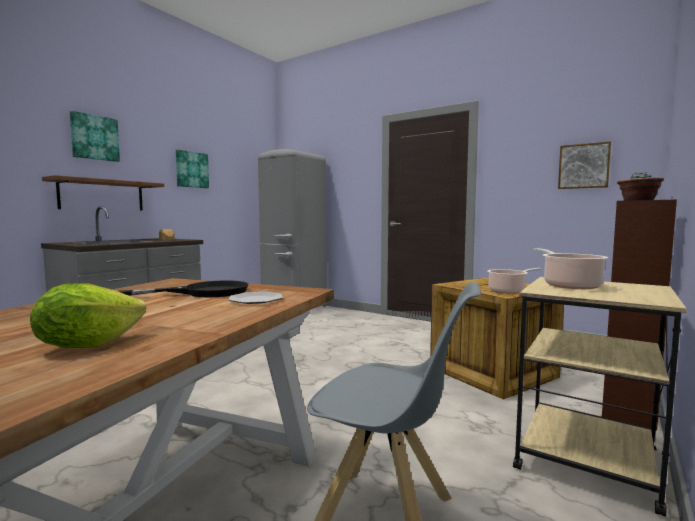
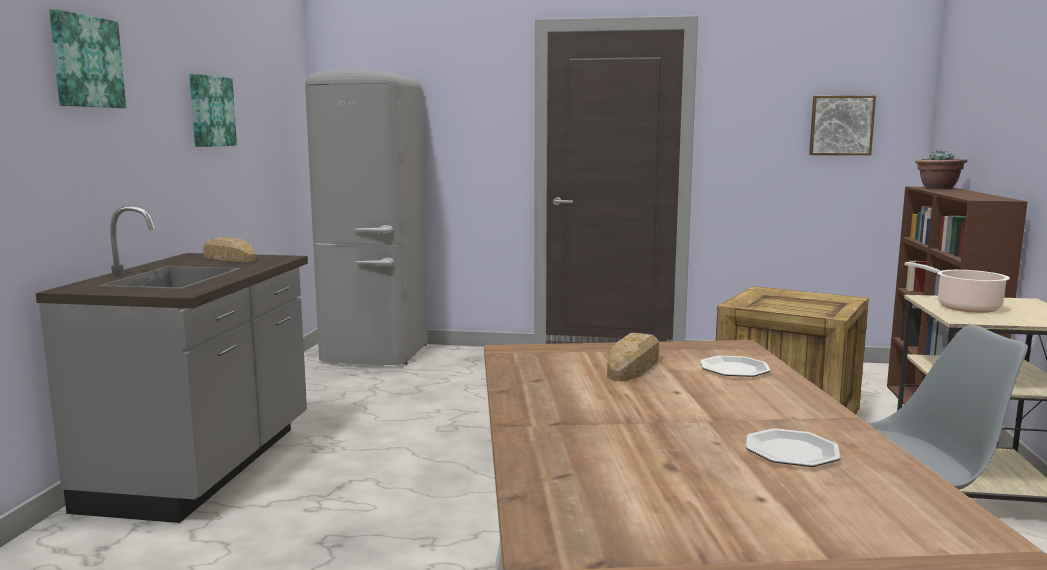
camera: 25 degrees left, 5 degrees up
lettuce [30,283,146,348] -> plate [746,428,840,467]
brown shelf [42,175,164,211] -> none
black frying pan [118,280,249,297] -> bread [607,333,659,382]
cooking pot [487,268,542,294] -> none

